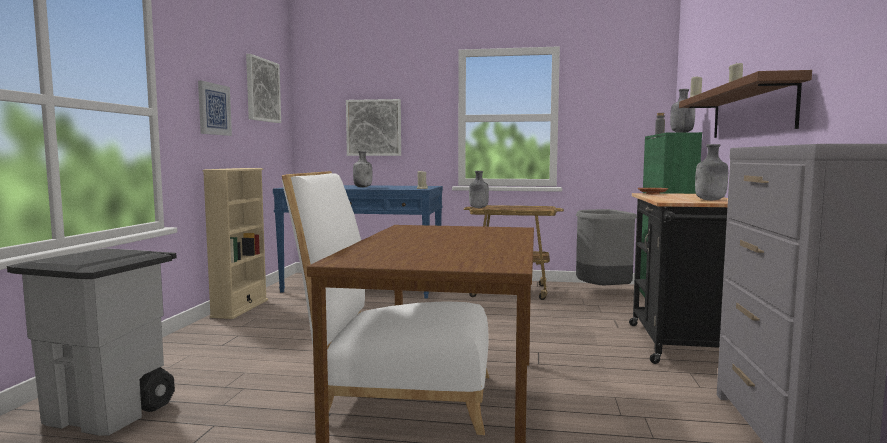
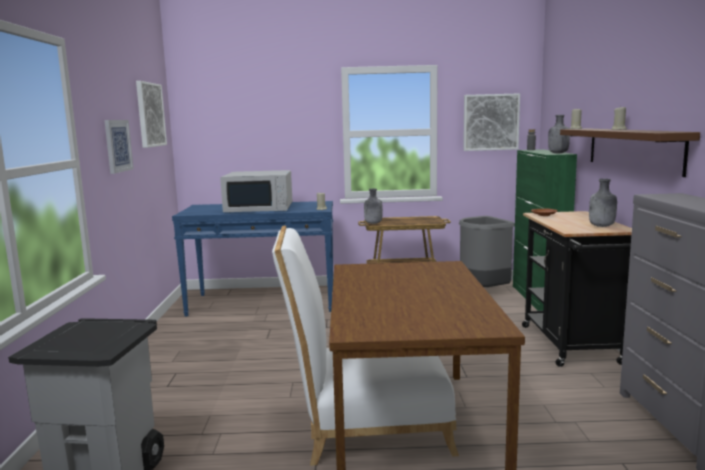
camera: 10 degrees left, 5 degrees up
beige bookcase [203,168,268,319] -> none
picture [346,99,401,156] -> picture moved to [463,93,520,151]
grey bottle [353,151,372,187] -> white microwave [220,170,292,213]

